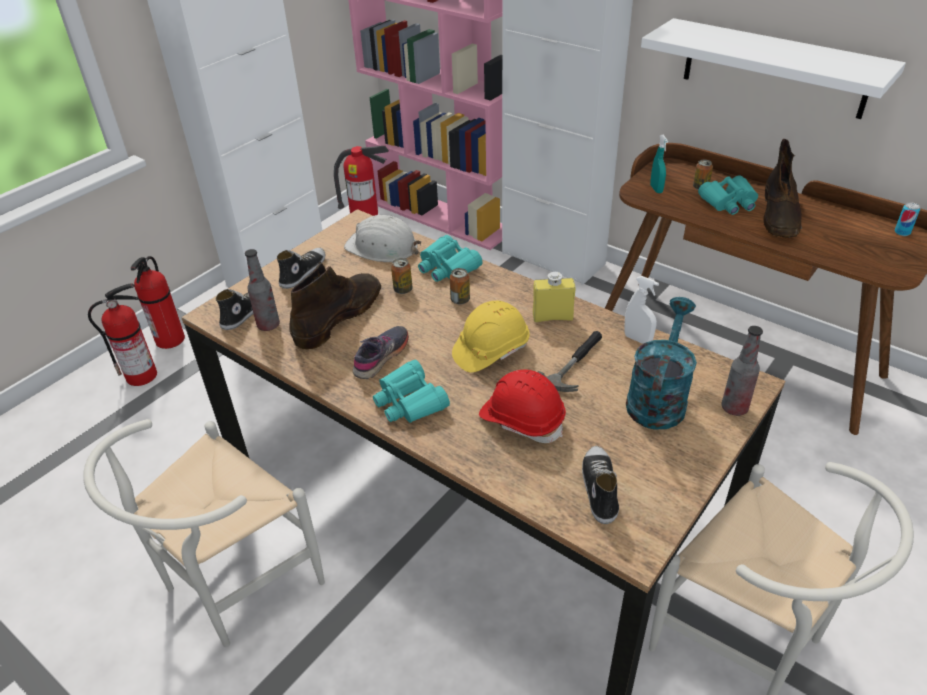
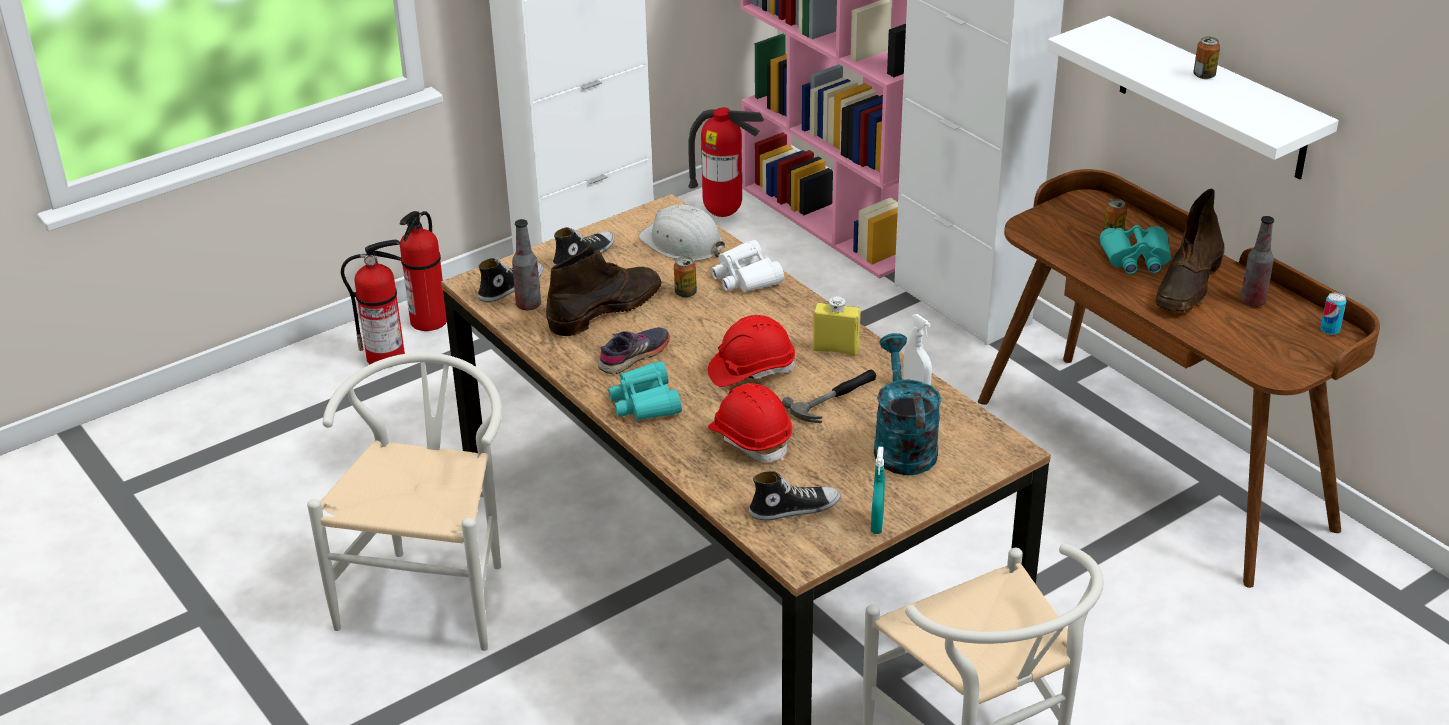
camera: 15 degrees right, 5 degrees down
white chair [83,419,325,647] -> white chair turned 135 degrees clockwise [307,352,502,651]
turquoise binoculars [418,235,483,282] -> white binoculars [711,240,784,292]
can [450,268,470,305] -> can moved to [1193,37,1220,79]
yellow hard hat [452,301,530,373] -> red hard hat [708,315,795,387]
shoe [582,446,619,524] -> shoe turned 60 degrees clockwise [749,471,841,521]
turquoise watering can [626,297,697,430] -> turquoise watering can turned 45 degrees counterclockwise [874,333,941,475]
turquoise spray bottle [650,135,668,193] -> turquoise spray bottle moved to [871,447,885,534]
bottle [721,326,763,416] -> bottle moved to [1240,216,1274,307]

